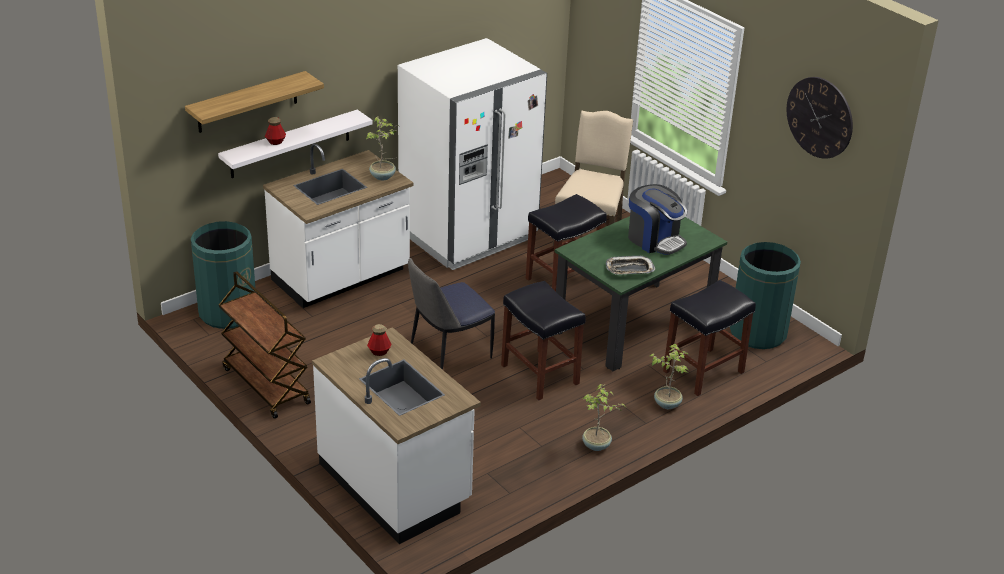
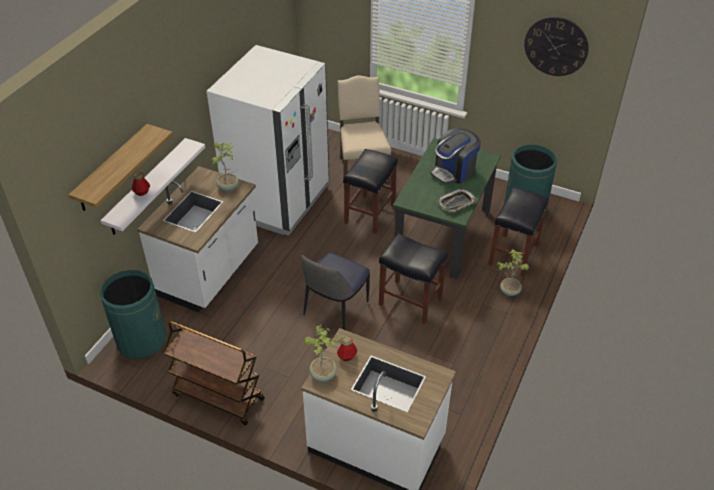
camera: 25 degrees left, 10 degrees up
potted plant [582,384,626,451] -> potted plant moved to [303,324,346,382]
coffee machine [628,184,688,255] -> coffee machine turned 120 degrees clockwise [430,128,481,184]

